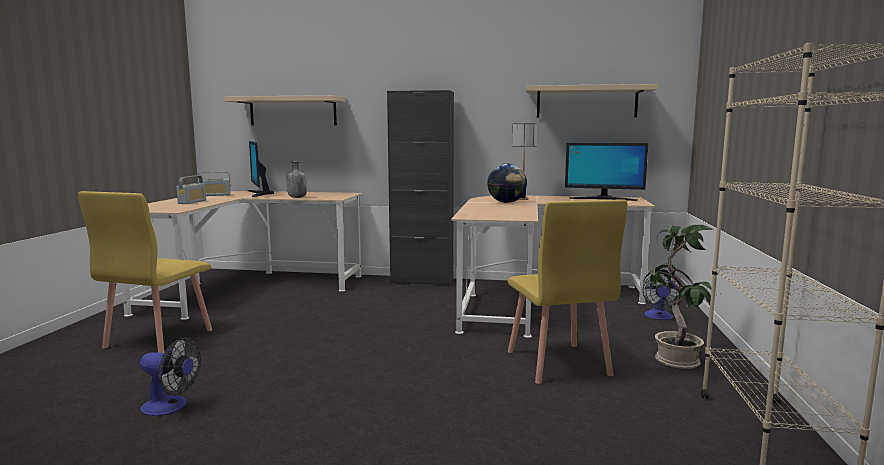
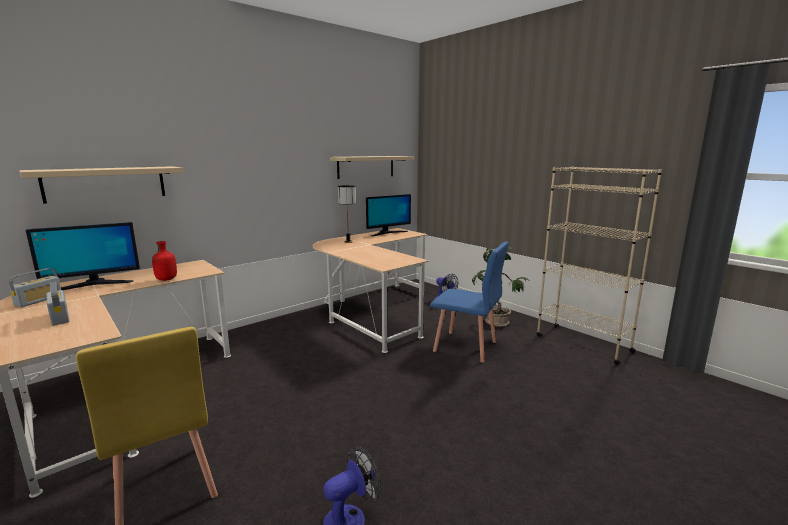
camera: 50 degrees left, 5 degrees up
monitor [247,141,274,197] -> monitor turned 45 degrees counterclockwise [26,222,140,290]
grey bottle [287,161,307,198] -> red bottle [152,241,177,281]
black cabinet [387,90,454,286] -> none
globe [487,163,527,203] -> none
yellow chair [508,200,628,384] -> blue chair [430,242,509,363]

